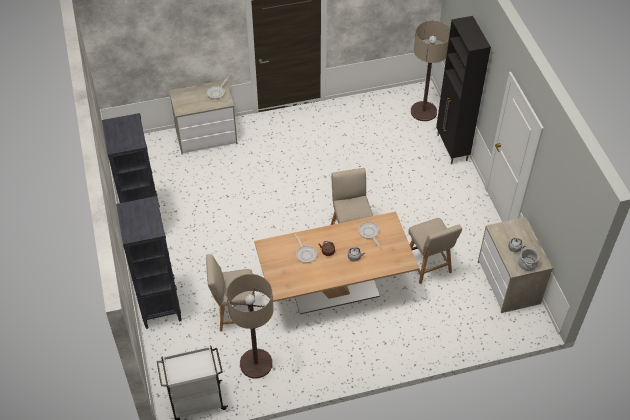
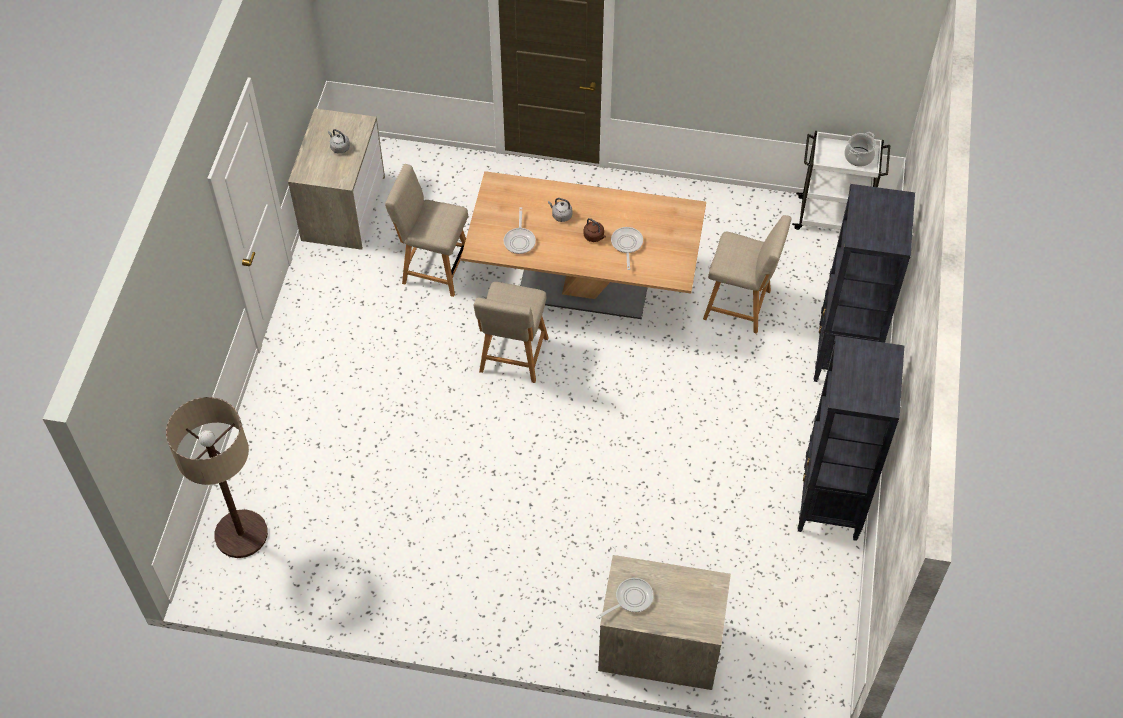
camera: 155 degrees left, 5 degrees up
floor lamp [226,274,274,378] -> none
beige chair [408,218,462,284] -> beige chair turned 75 degrees counterclockwise [385,164,468,297]
black cabinet [436,16,491,164] -> none
cooking pot [518,246,539,271] -> cooking pot moved to [844,132,876,167]

